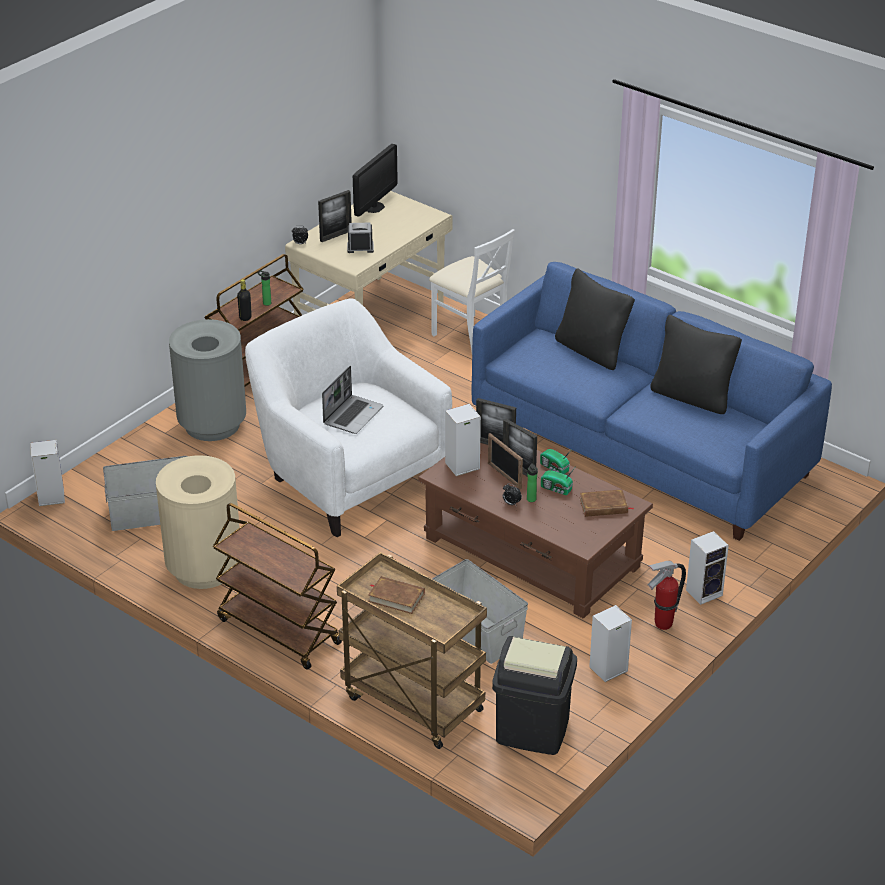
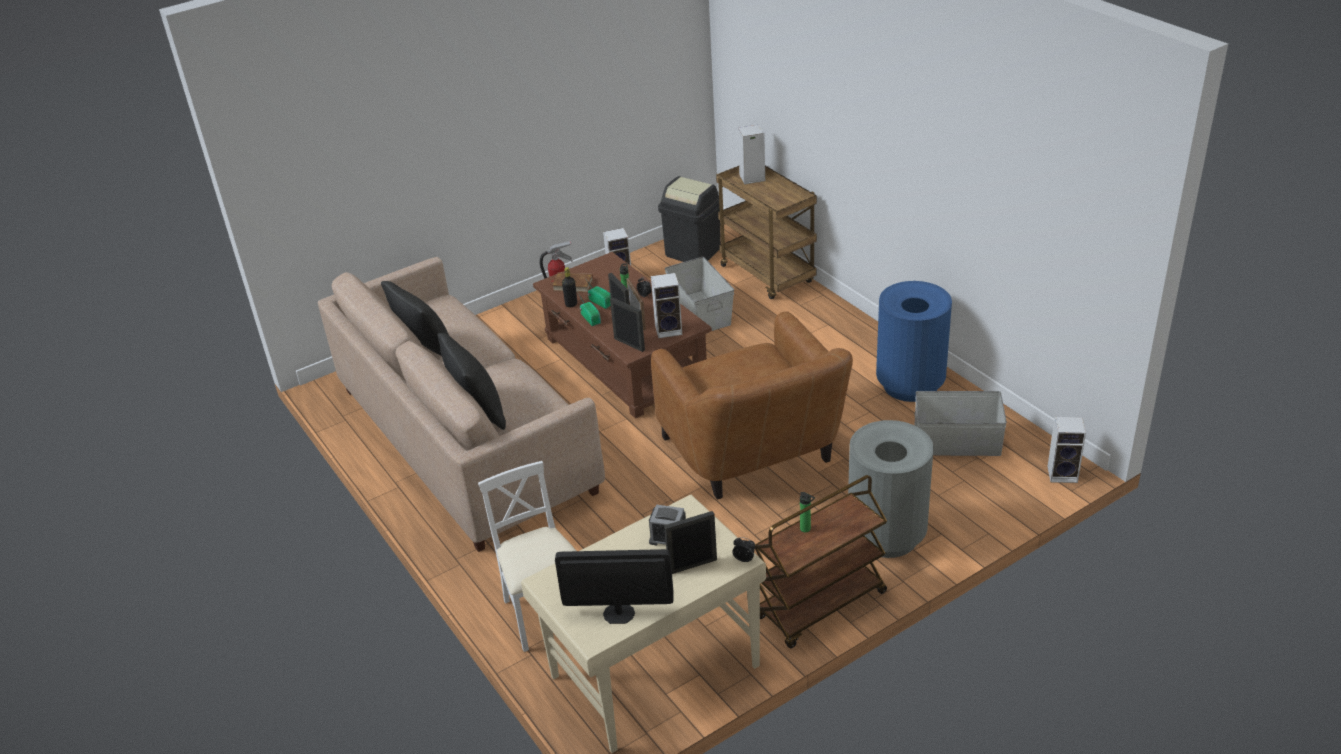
camera: 160 degrees left, 0 degrees up
beige trash can [156,455,240,589] -> blue trash can [876,281,952,402]
brown cart [213,503,342,670] -> none
black bottle [237,279,252,321] -> black bottle moved to [562,267,577,307]
white armchair [245,298,452,537] -> brown armchair [651,311,853,499]
laptop [322,366,383,434] -> none
monitor [353,144,397,217] -> monitor turned 45 degrees clockwise [555,549,674,624]
brown book [368,576,425,614] -> none
blue sofa [472,262,832,541] -> beige sofa [318,257,605,552]
speaker [686,531,729,605] -> speaker moved to [738,125,765,185]

